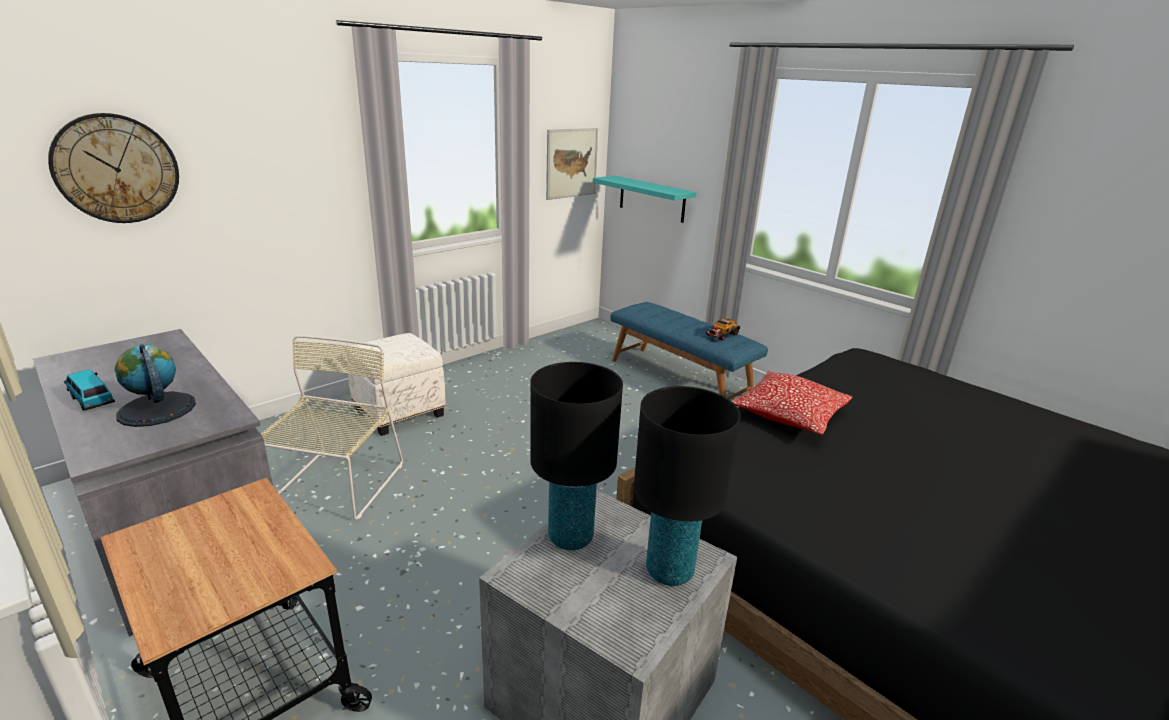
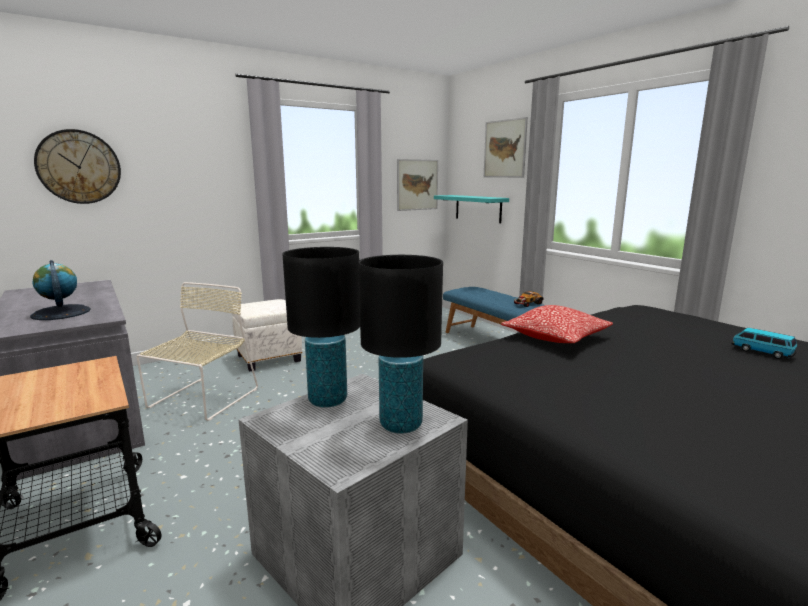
camera: 10 degrees right, 10 degrees down
toy car [64,369,115,411] -> toy car moved to [731,328,797,359]
none -> picture [483,117,528,178]

